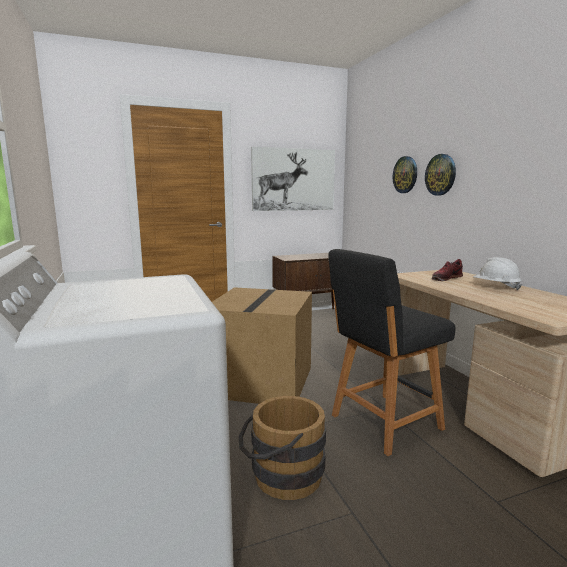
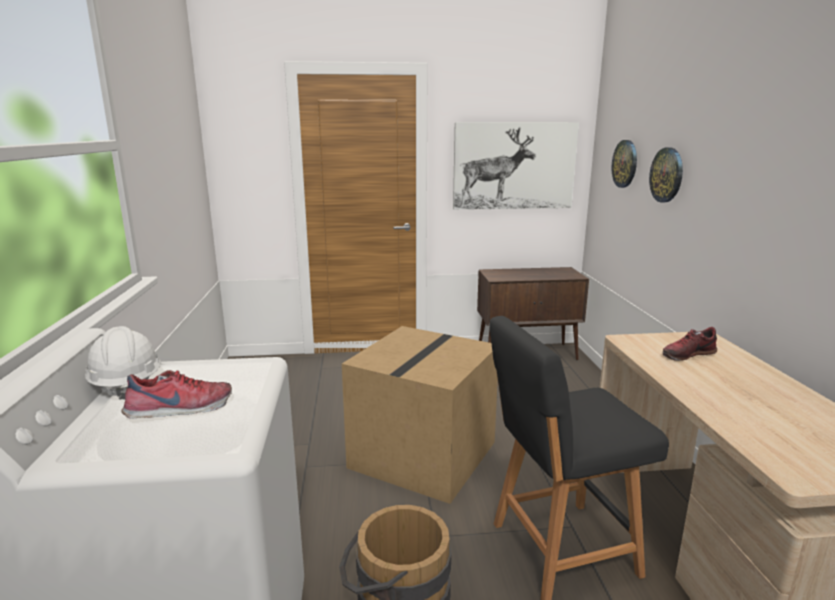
camera: 15 degrees right, 5 degrees up
wall clock [425,154,456,195] -> wall clock moved to [611,140,637,188]
white hard hat [473,257,522,290] -> white hard hat moved to [85,326,161,400]
none -> shoe [122,370,232,419]

